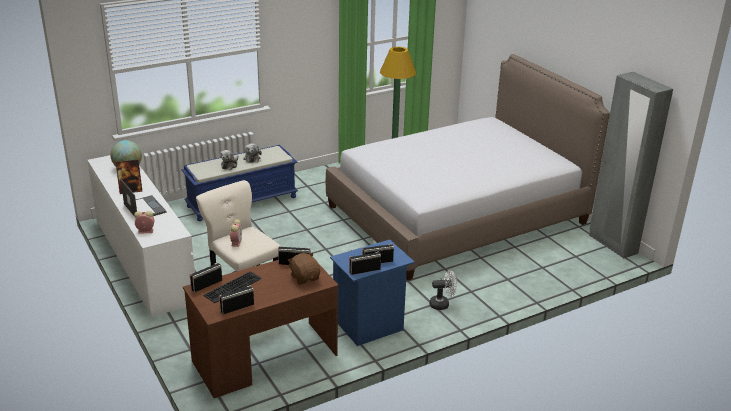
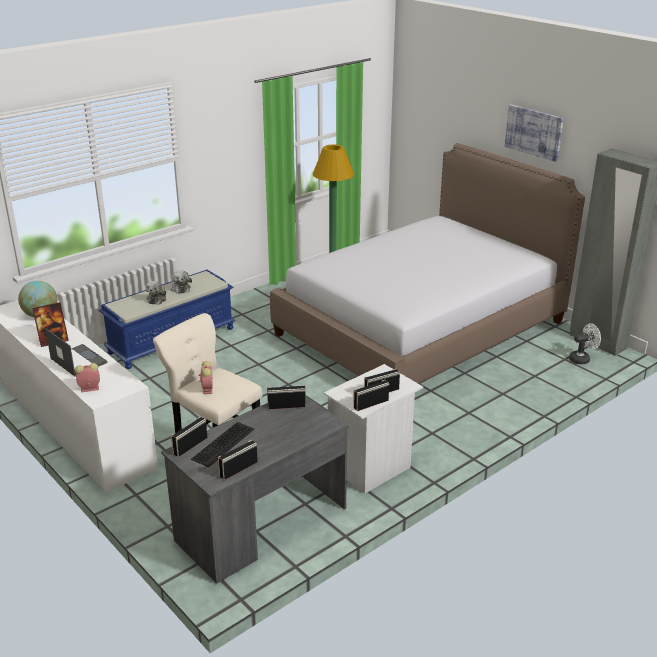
camera: 10 degrees left, 0 degrees up
brown desk [183,260,339,398] -> grey desk [161,397,349,584]
brown plush toy [288,253,320,285] -> none
blue nightstand [330,240,415,346] -> white nightstand [324,364,423,494]
white fan [430,271,457,310] -> white fan moved to [569,323,601,364]
none -> picture [505,104,564,162]

